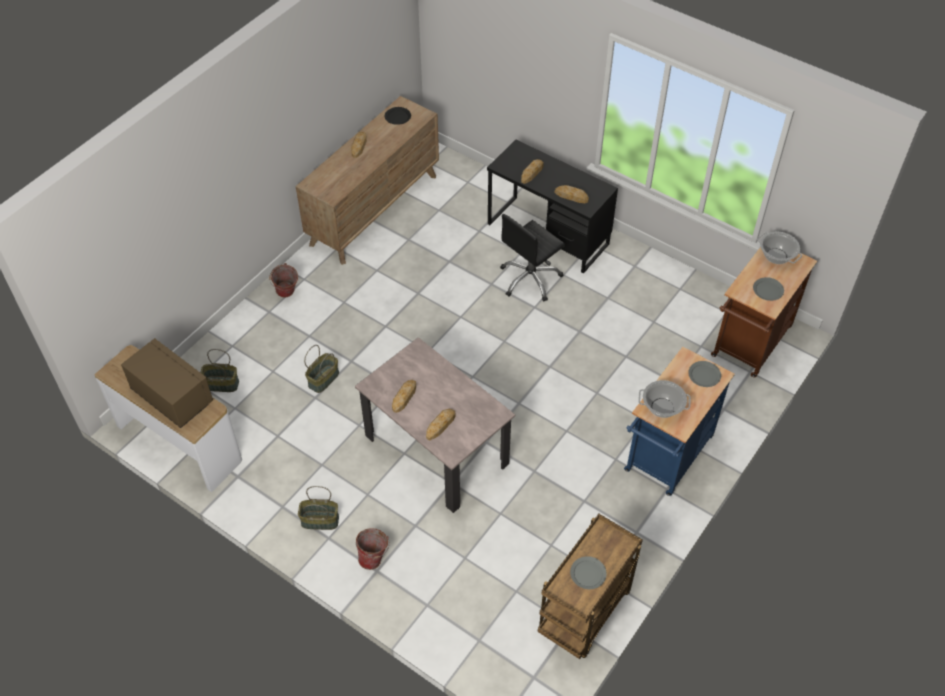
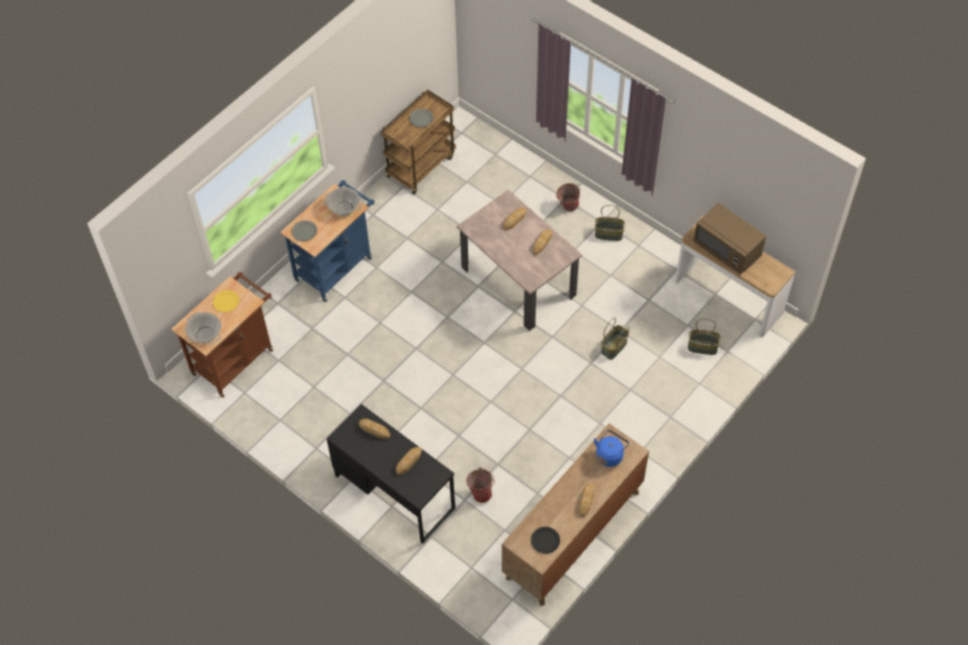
camera: 175 degrees left, 5 degrees up
bucket [269,263,298,298] -> bucket moved to [466,468,495,503]
black office chair [500,214,565,301] -> none
grey plate [753,277,784,301] -> yellow plate [213,290,239,312]
none -> blue kettle [594,430,629,467]

